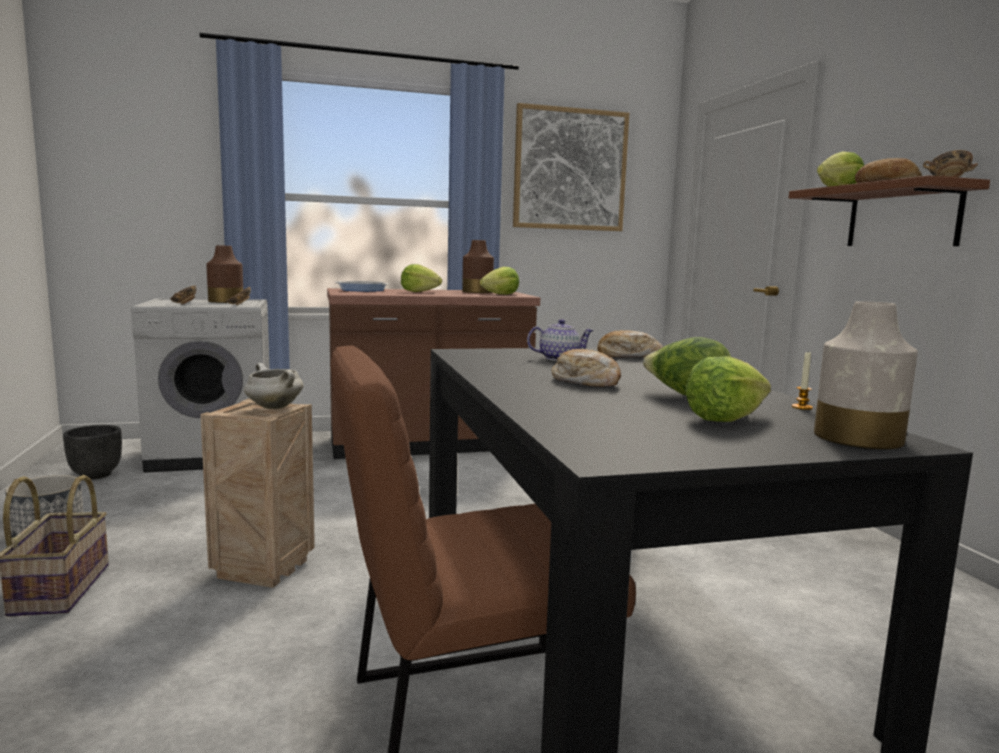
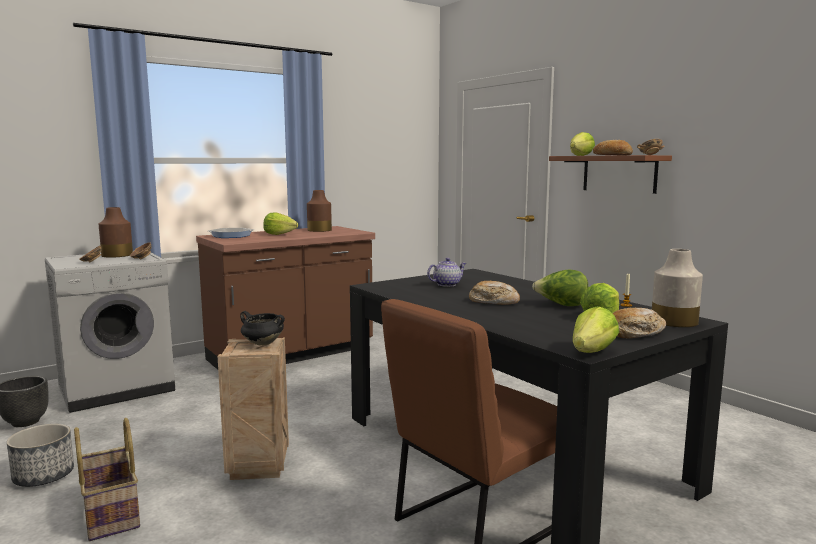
camera: 20 degrees left, 0 degrees up
white cooking pot [244,363,303,409] -> black cooking pot [240,311,285,345]
lettuce [480,267,519,294] -> lettuce moved to [573,306,619,353]
picture [513,103,629,231] -> none
bread [597,330,663,358] -> bread moved to [612,308,666,339]

